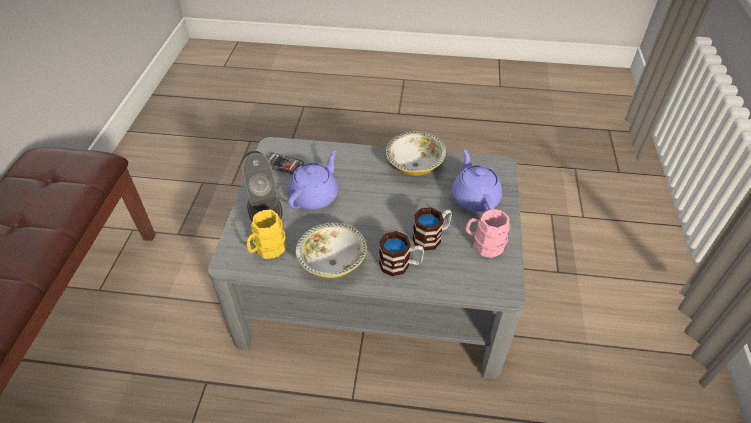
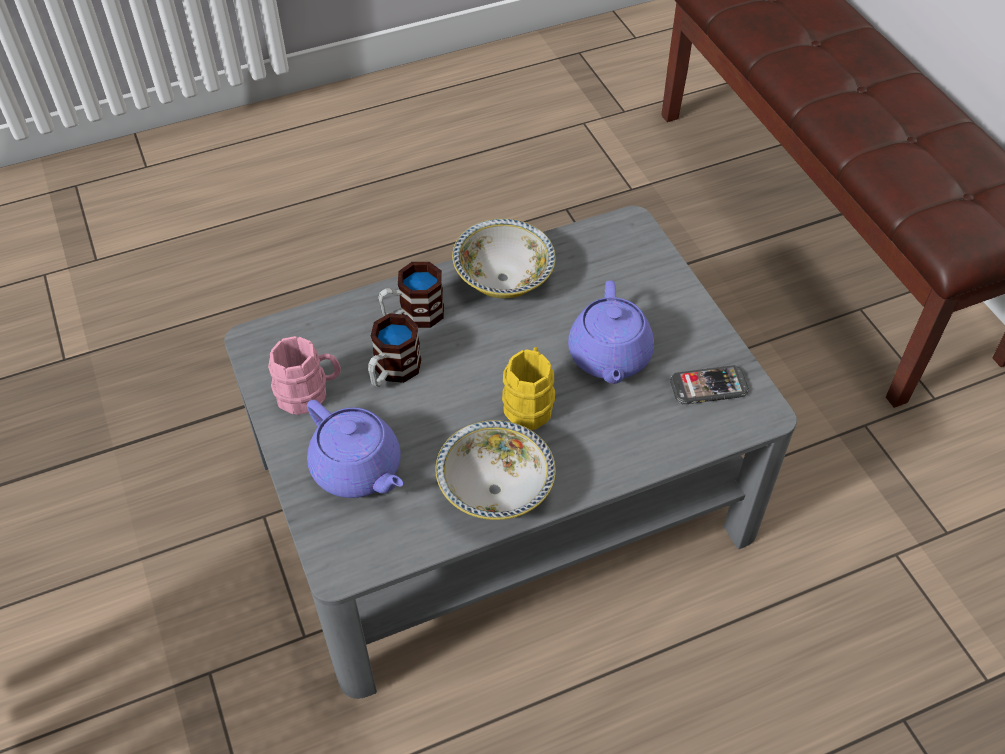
camera: 150 degrees right, 5 degrees up
grey speaker [242,151,283,222] -> none
yellow mug [247,209,286,259] -> yellow mug moved to [502,347,555,430]

